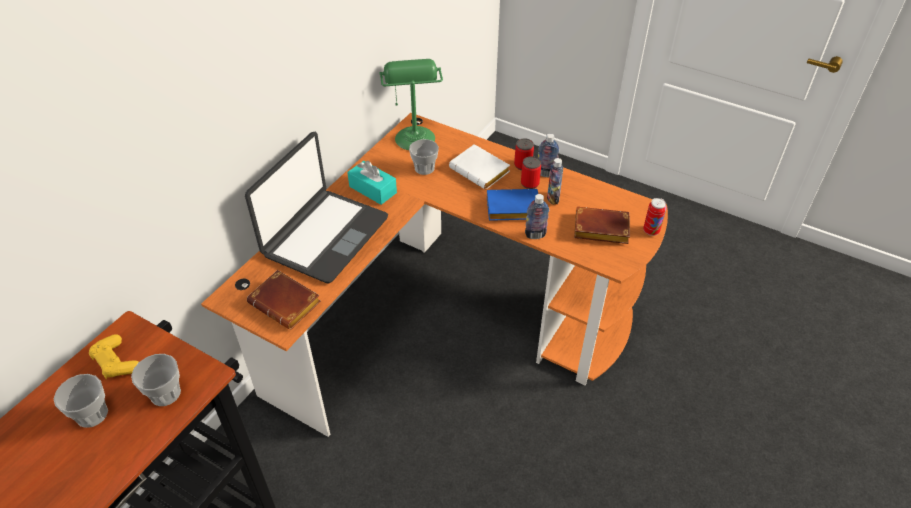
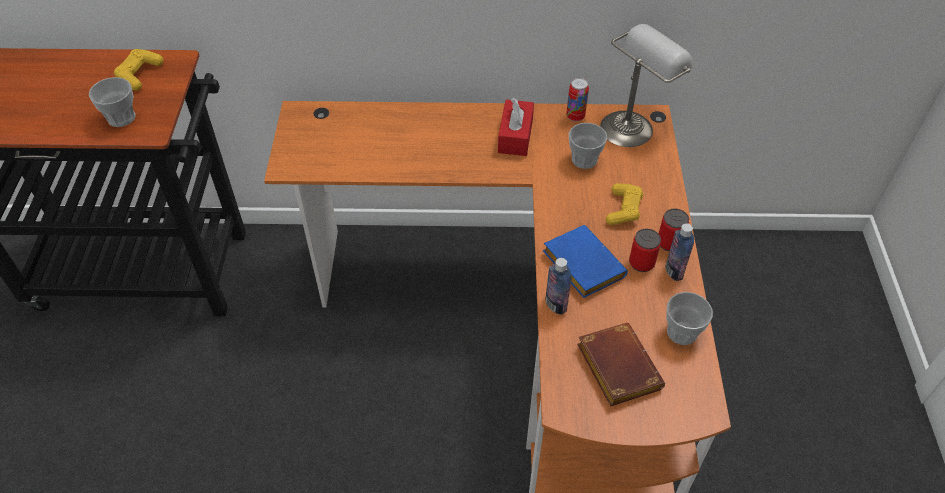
camera: 60 degrees right, 5 degrees up
cup [54,374,108,428] -> cup moved to [666,292,713,345]
laptop [245,132,388,283] -> none
brown book [247,270,321,330] -> none
turquoise tissue box [347,161,397,205] -> red tissue box [498,98,534,156]
green table lamp [379,59,443,150] -> white table lamp [600,24,693,147]
white book [449,144,510,190] -> yellow game controller [606,183,643,225]
bottle [547,158,563,205] -> none
can [643,198,667,236] -> can moved to [566,78,589,122]

